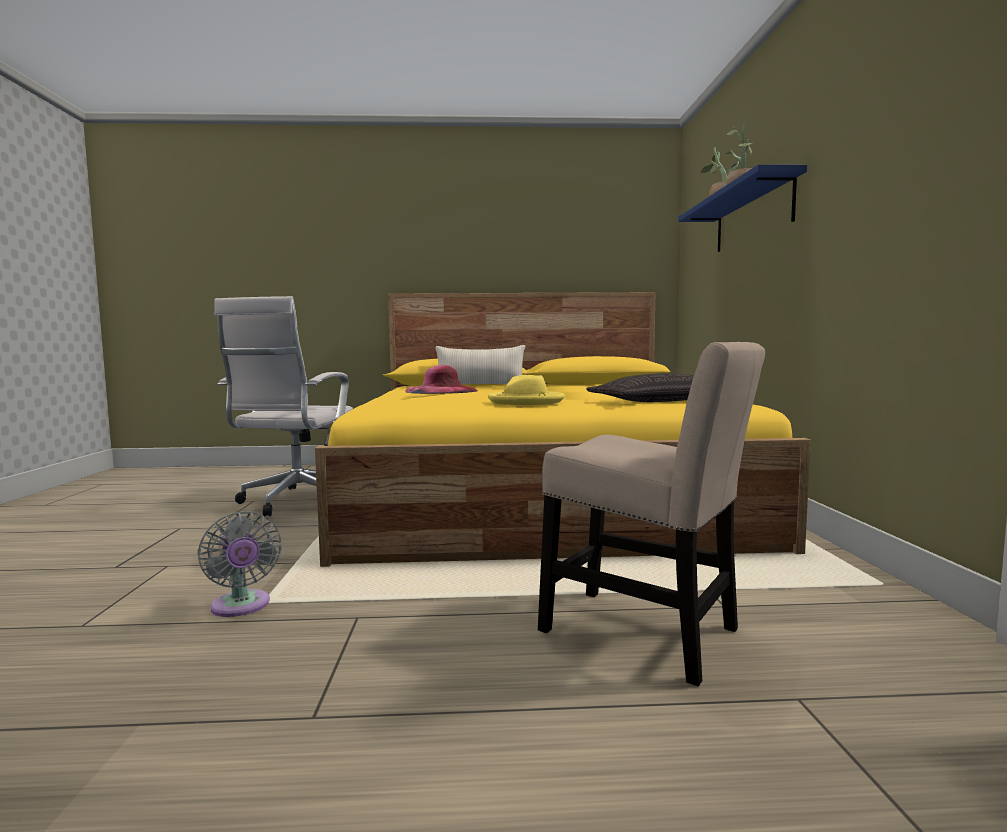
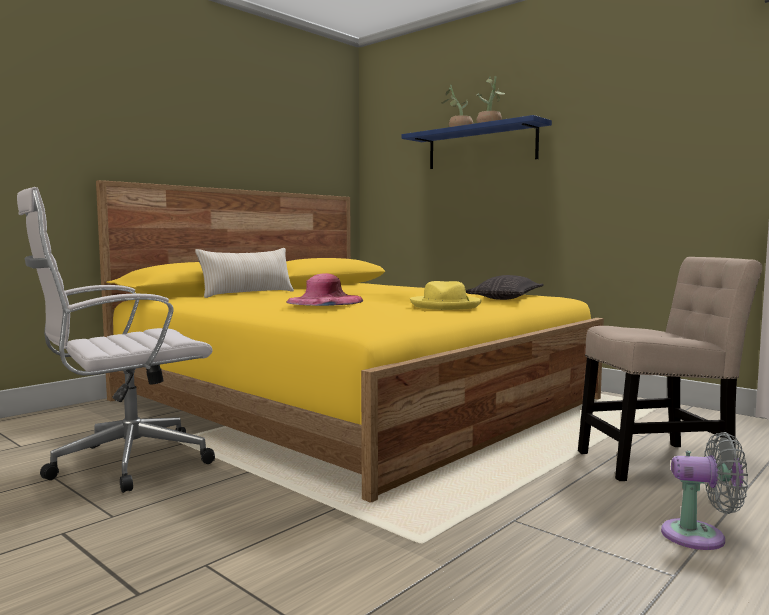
camera: 45 degrees left, 0 degrees up
grey fan [197,511,282,617] -> grey fan moved to [661,432,748,550]
white office chair [214,296,353,516] -> white office chair turned 90 degrees clockwise [17,187,215,493]

